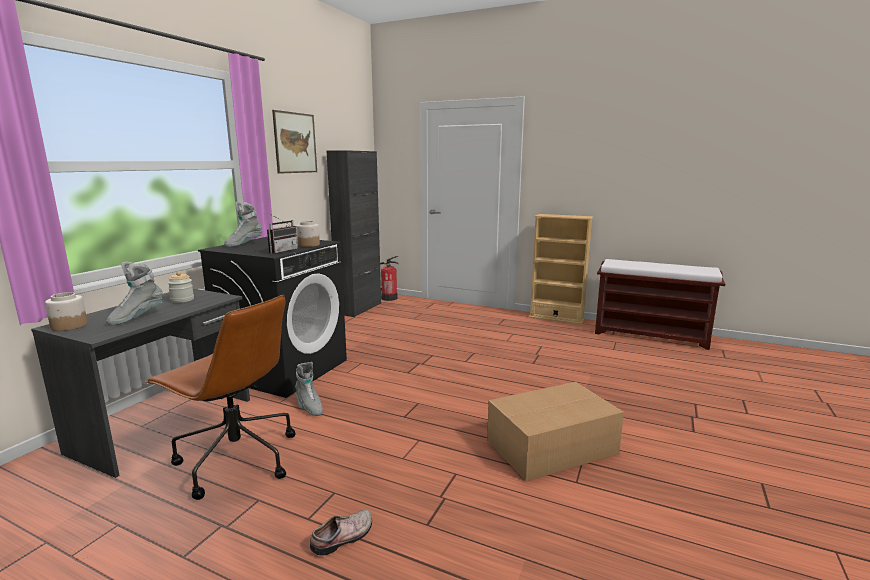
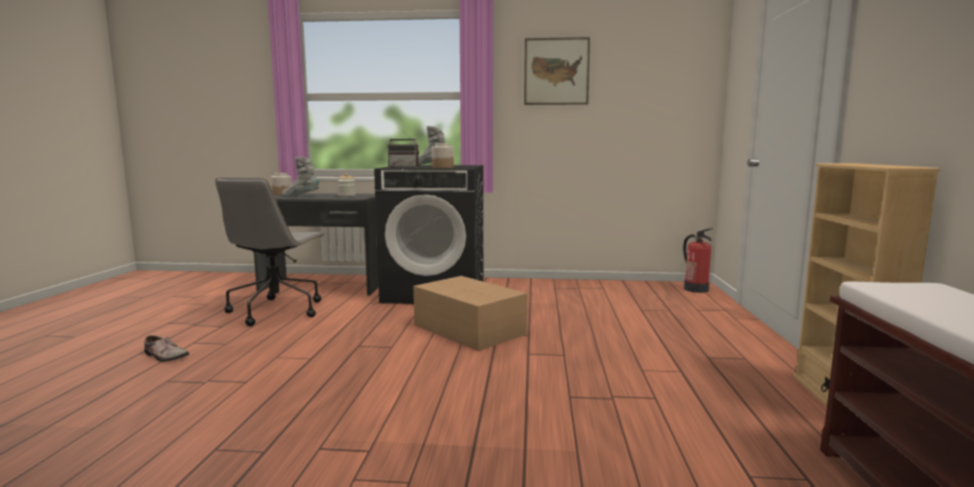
camera: 70 degrees right, 5 degrees down
brown office chair [145,295,296,500] -> grey office chair [215,178,325,326]
grey boot [295,362,323,416] -> none
black cabinet [327,150,381,317] -> none
cardboard box [487,382,624,482] -> cardboard box moved to [413,276,527,351]

